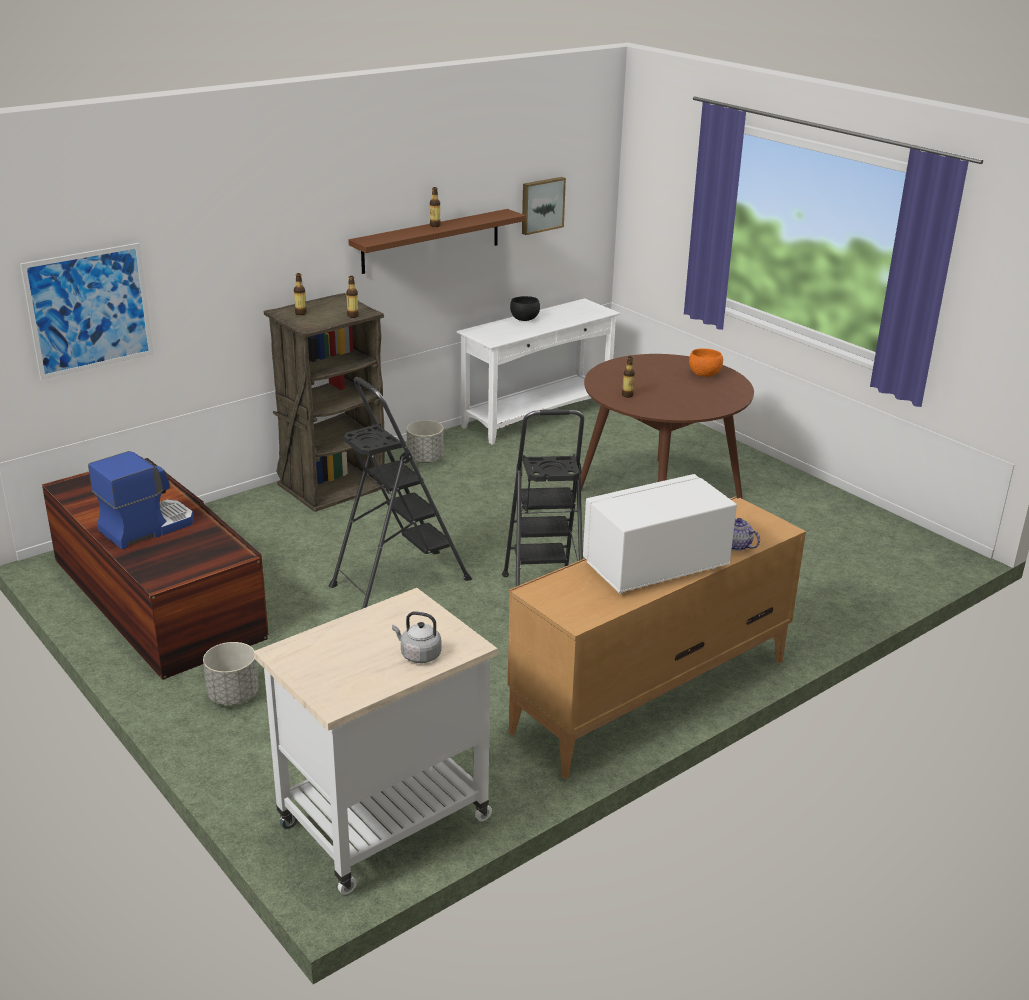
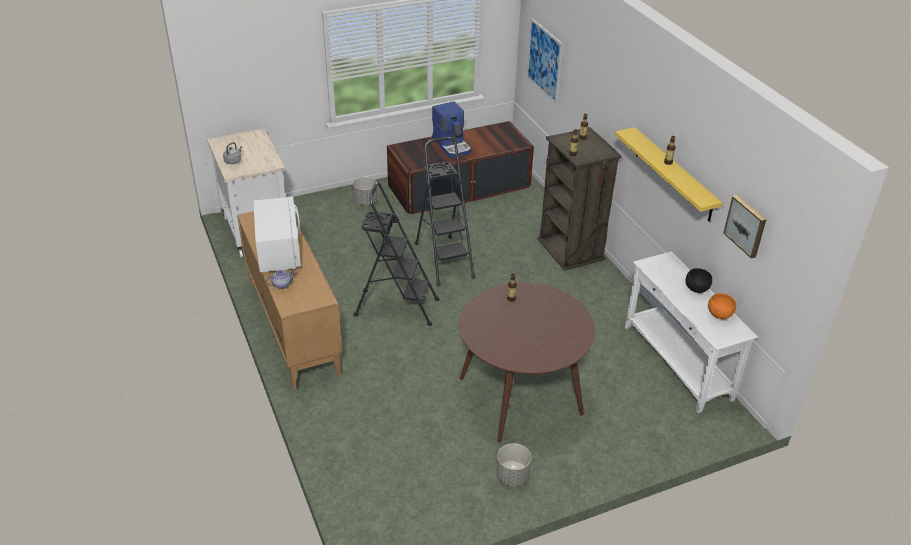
camera: 105 degrees right, 10 degrees up
brown shelf [348,209,526,274] -> yellow shelf [615,127,722,222]
grey planter [406,420,444,463] -> grey planter moved to [496,443,531,487]
orange bowl [689,349,723,377] -> orange bowl moved to [708,293,736,319]

